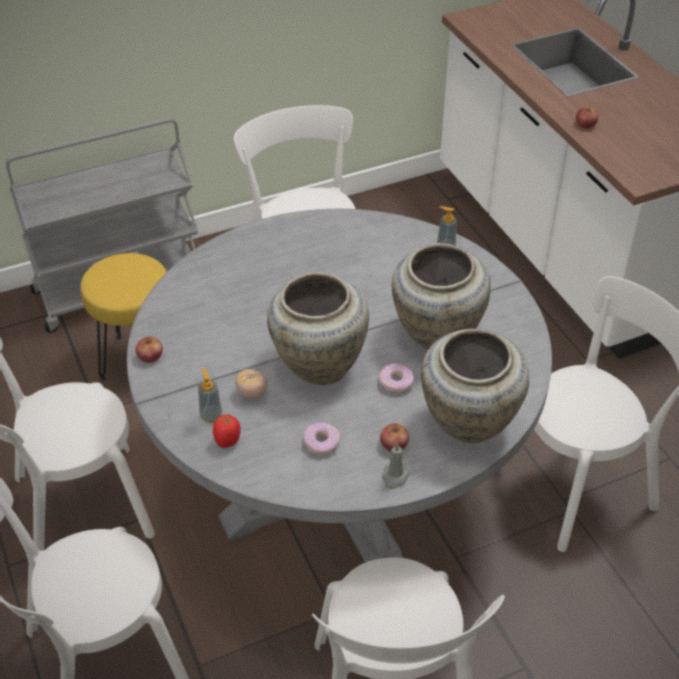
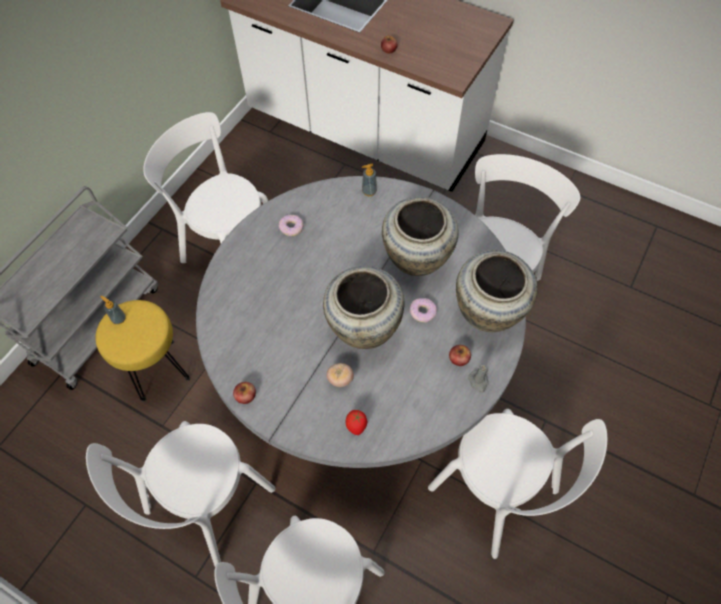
camera: 35 degrees left, 15 degrees up
soap dispenser [198,367,222,423] -> soap dispenser moved to [100,296,126,324]
donut [303,423,340,455] -> donut moved to [278,215,304,236]

